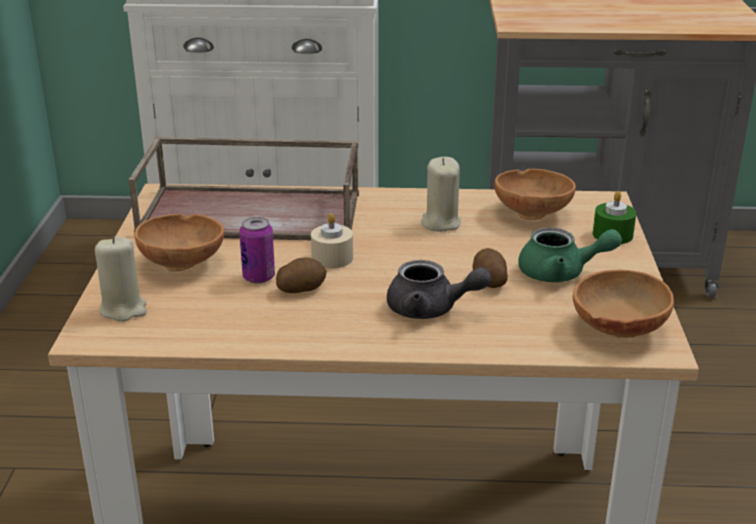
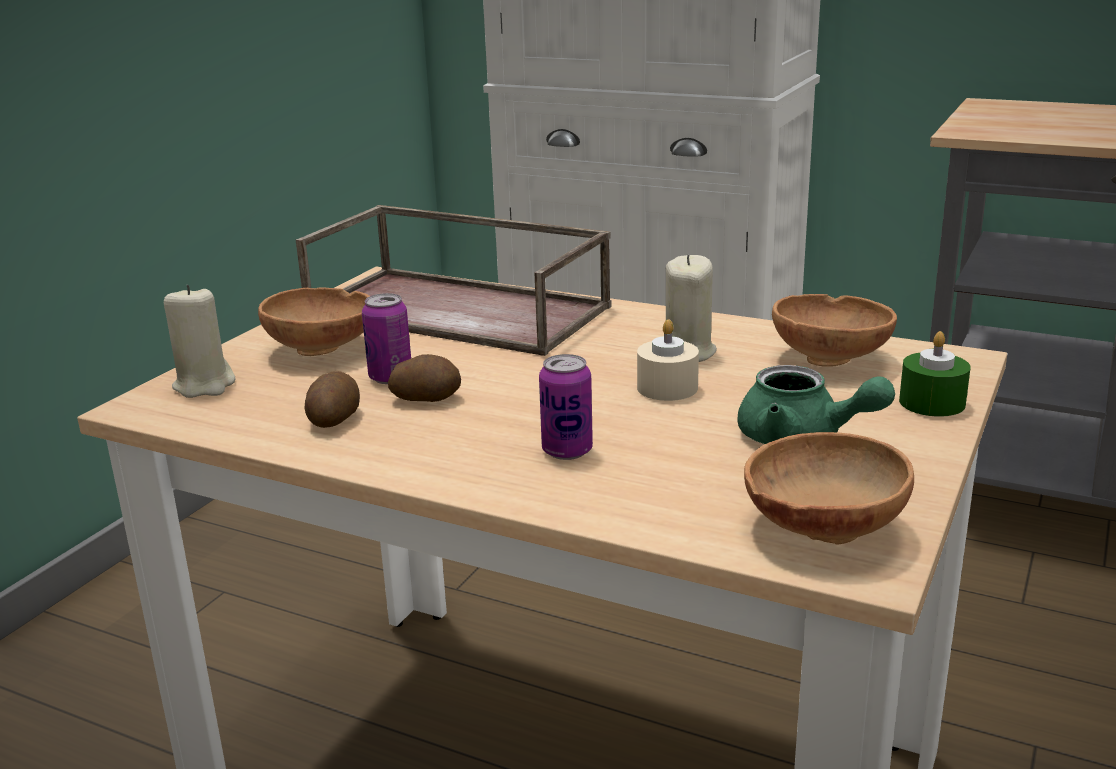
camera: 25 degrees right, 5 degrees down
beige candle [311,213,353,268] -> beige candle moved to [637,319,699,401]
grey teapot [387,260,492,319] -> can [539,354,593,460]
potato [472,248,508,288] -> potato moved to [305,371,360,428]

